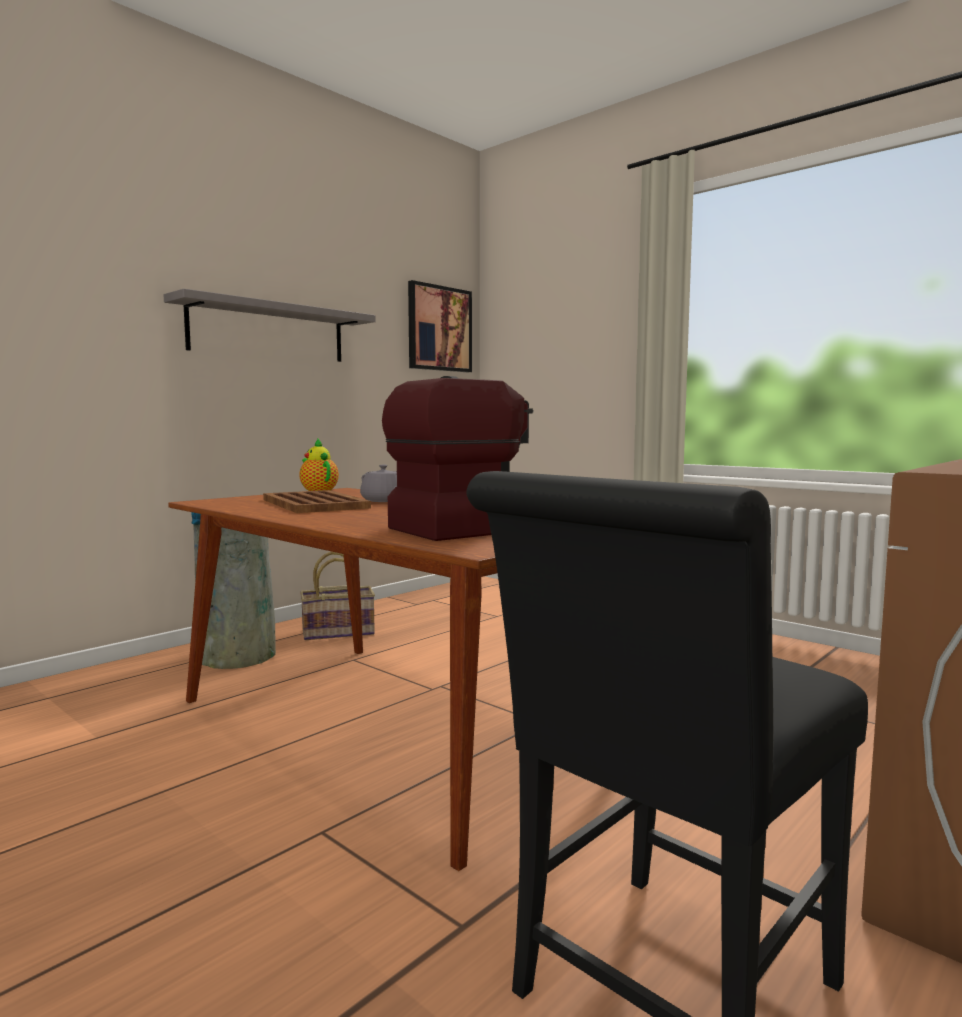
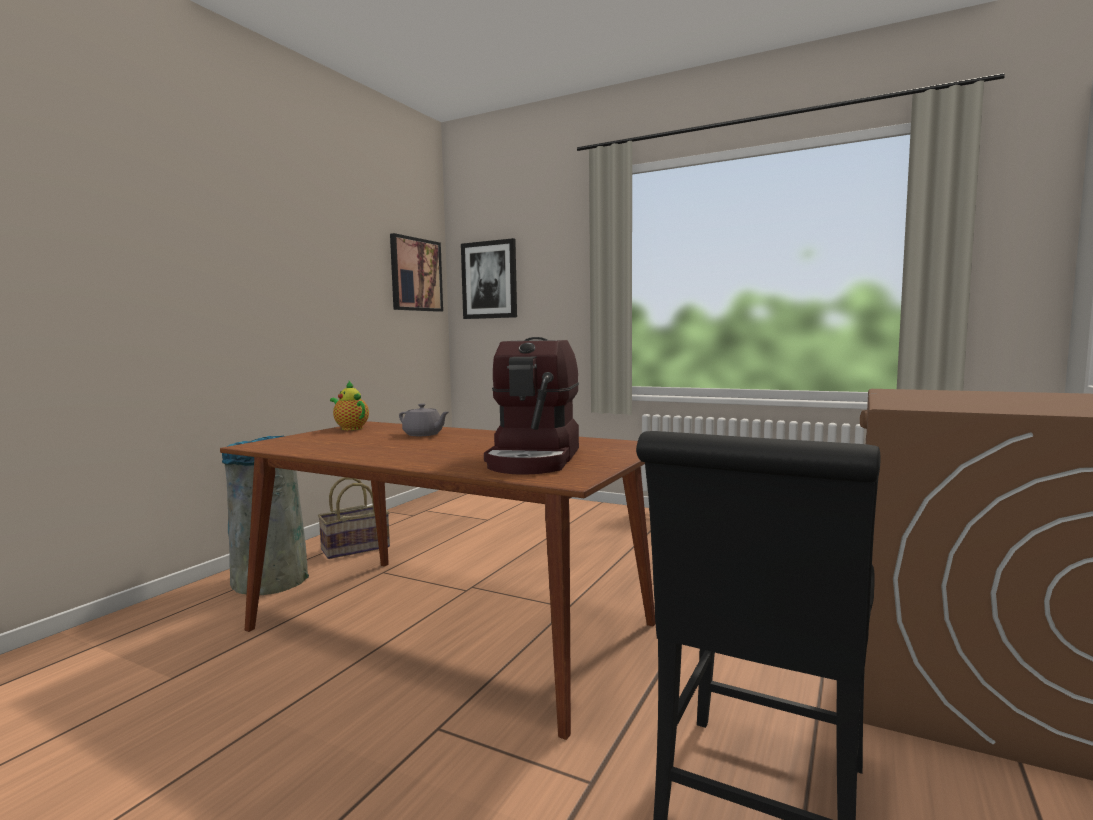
camera: 15 degrees left, 0 degrees up
grey shelf [164,289,376,362] -> none
brown tray [263,490,371,513] -> none
coffee machine [382,376,533,541] -> coffee machine turned 150 degrees clockwise [484,337,579,475]
none -> picture [461,238,517,319]

